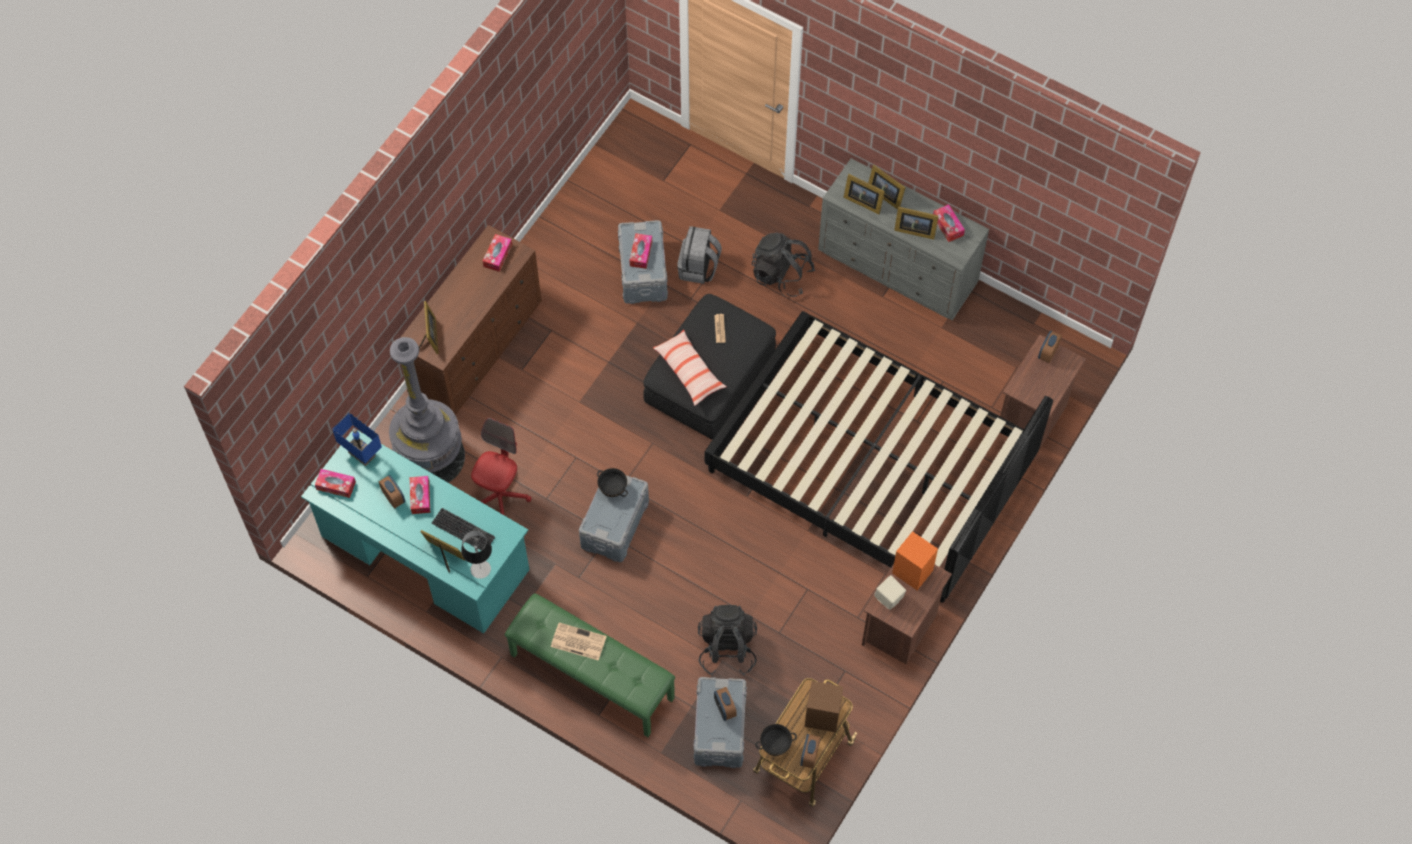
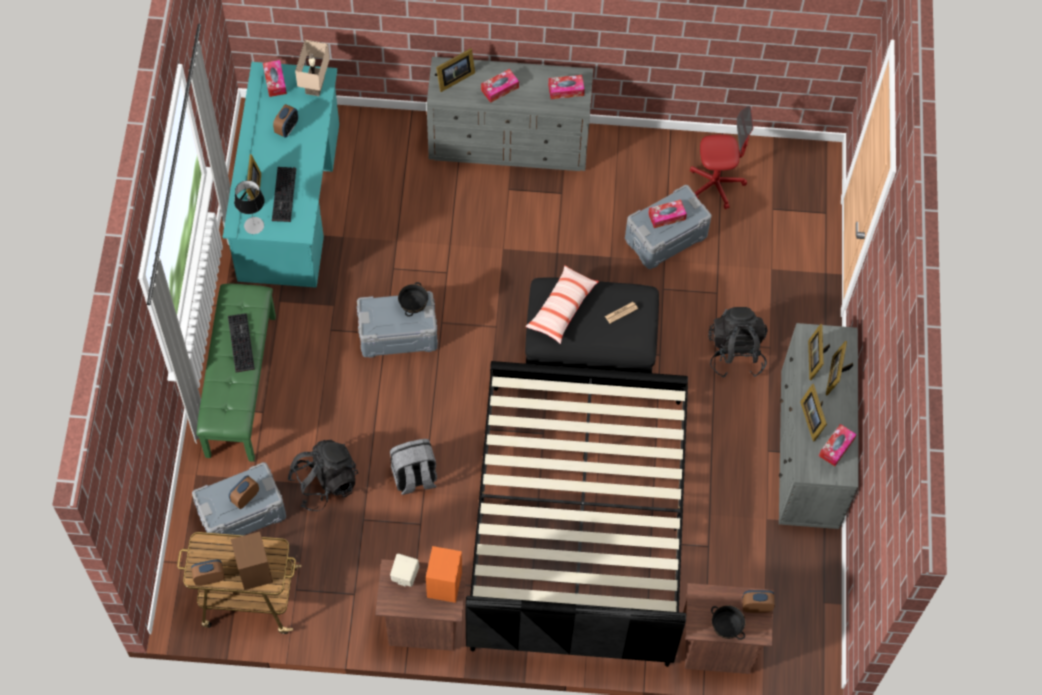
camera: 60 degrees right, 0 degrees up
blue table lamp [332,412,382,466] -> beige table lamp [295,40,329,96]
grey floor lamp [389,337,465,483] -> none
brown dresser [400,225,542,415] -> grey dresser [427,57,593,171]
tissue box [410,476,430,514] -> tissue box moved to [481,69,519,103]
red office chair [471,418,532,515] -> red office chair moved to [690,106,753,209]
newspaper [551,623,607,661] -> keyboard [228,313,255,372]
grey backpack [677,226,722,284] -> grey backpack moved to [390,439,437,495]
black bowl [755,724,797,756] -> black bowl moved to [711,605,745,640]

